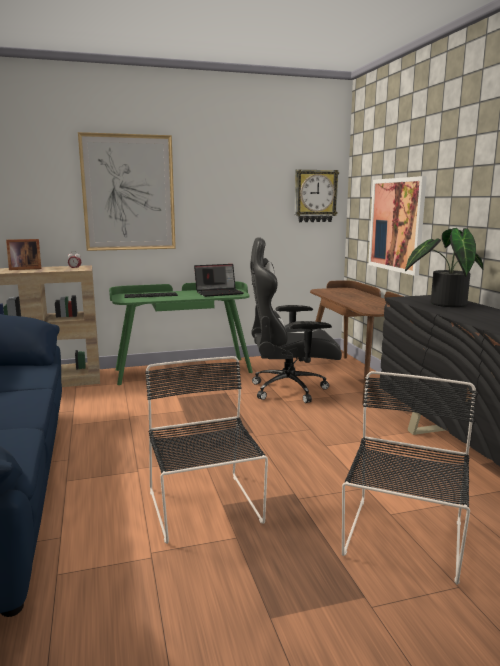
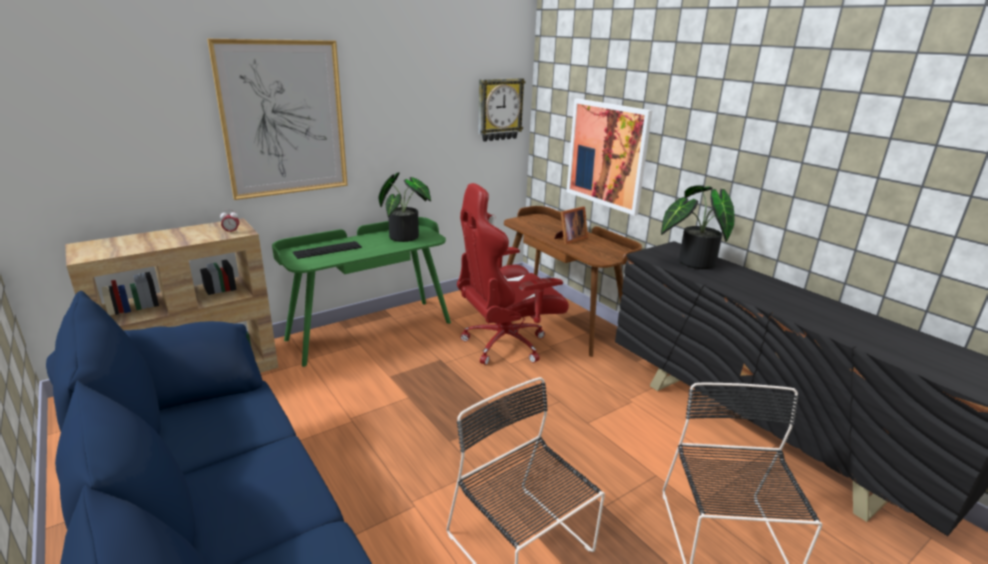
camera: 20 degrees left, 10 degrees up
picture frame [6,239,41,270] -> picture frame moved to [554,206,588,244]
laptop [194,264,243,297] -> potted plant [378,172,431,242]
black office chair [250,237,342,403] -> red office chair [457,183,569,365]

